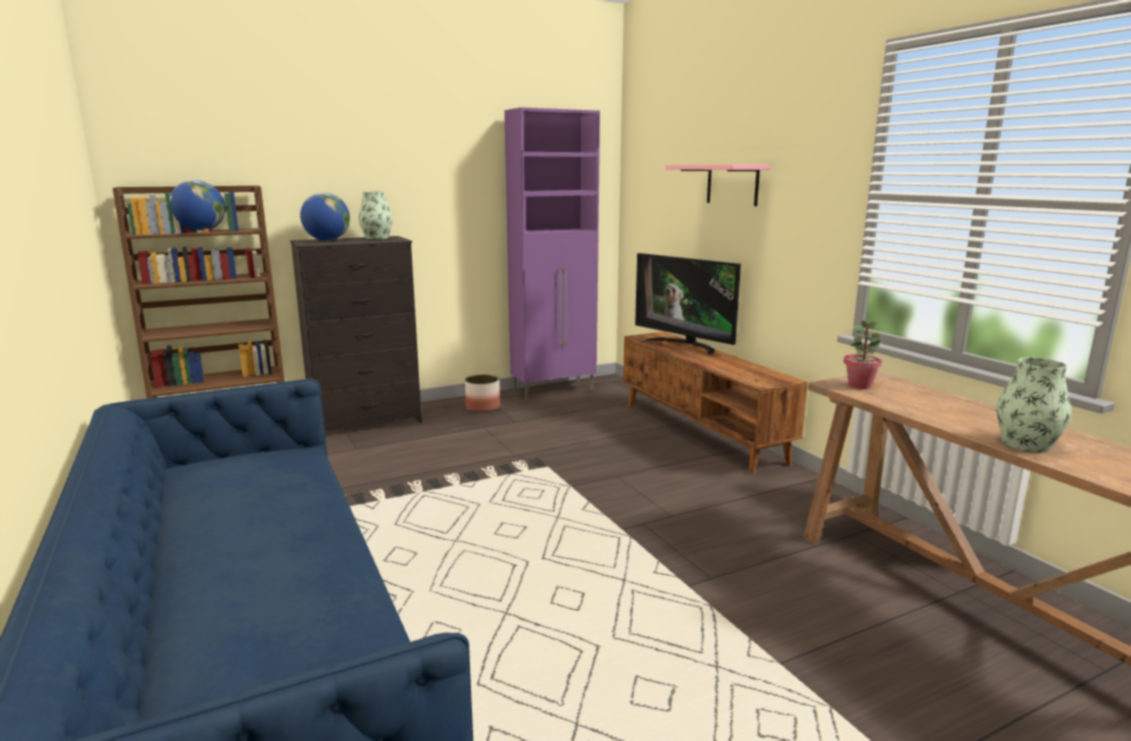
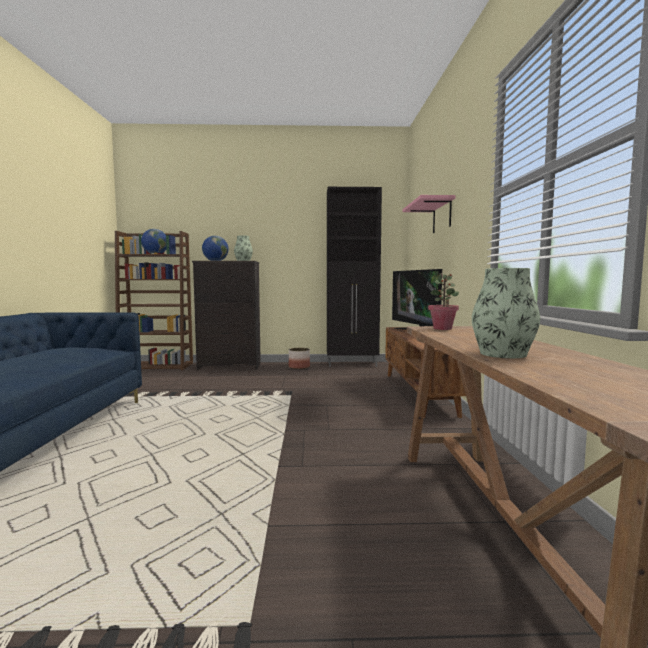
camera: 25 degrees right, 10 degrees down
purple cabinet [504,107,600,400] -> black cabinet [327,187,382,367]

